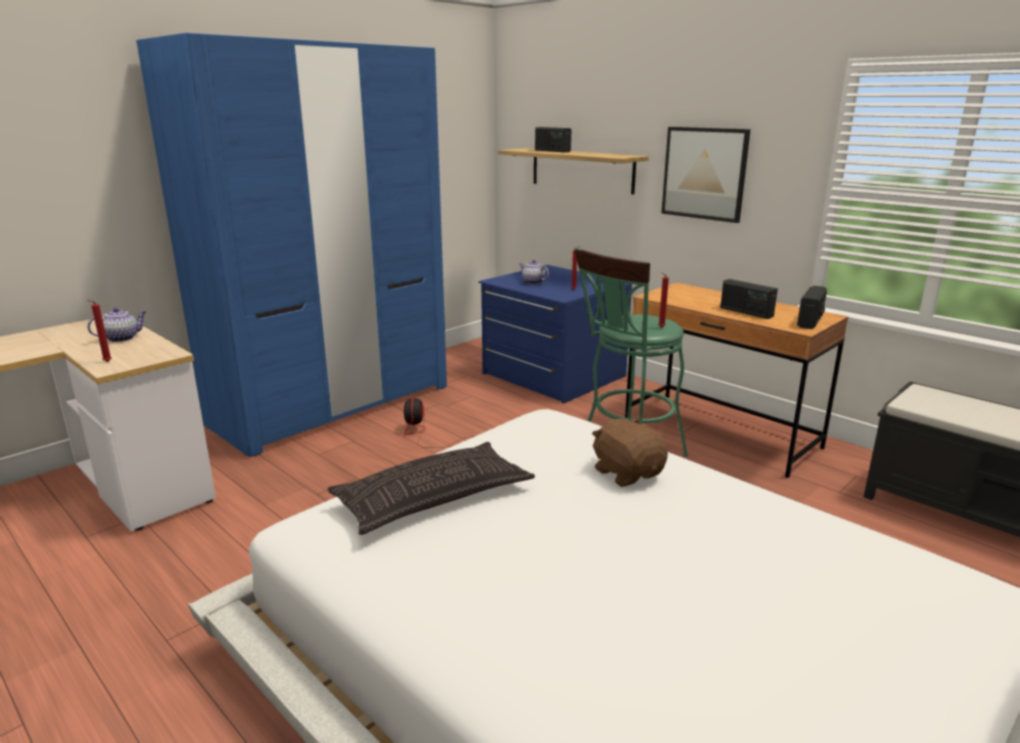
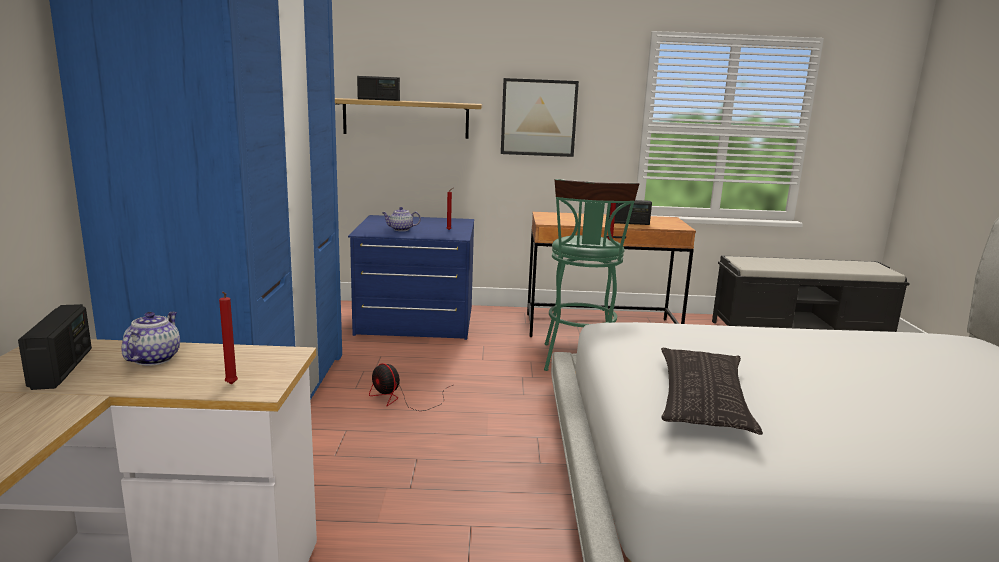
camera: 45 degrees left, 5 degrees down
brown plush toy [592,418,668,487] -> none
radio [797,286,827,329] -> radio moved to [18,304,92,390]

